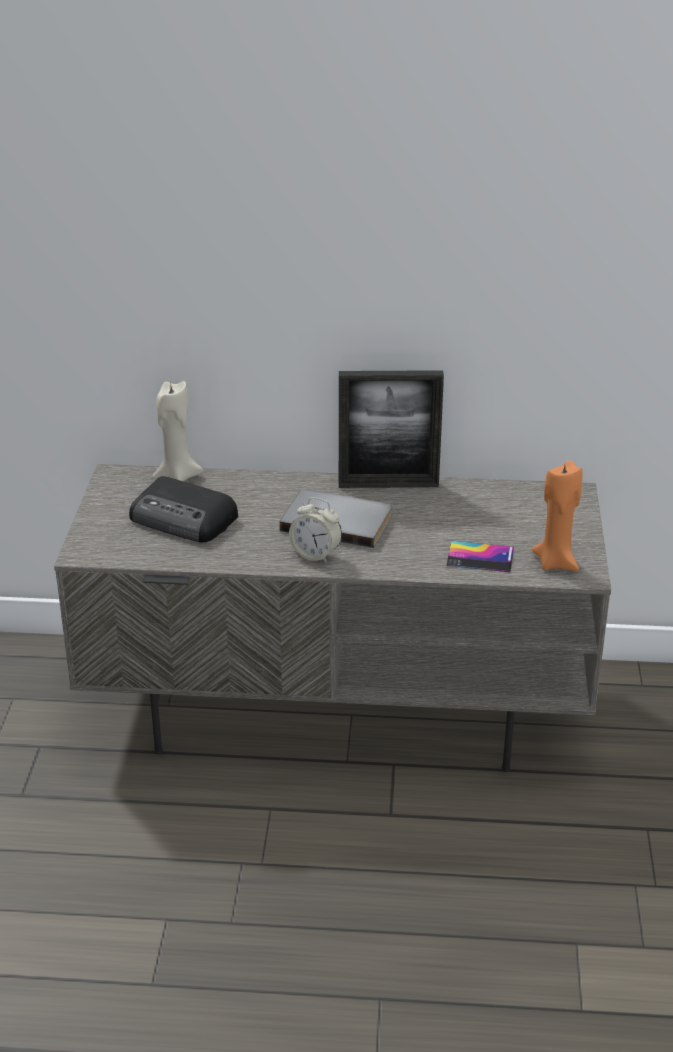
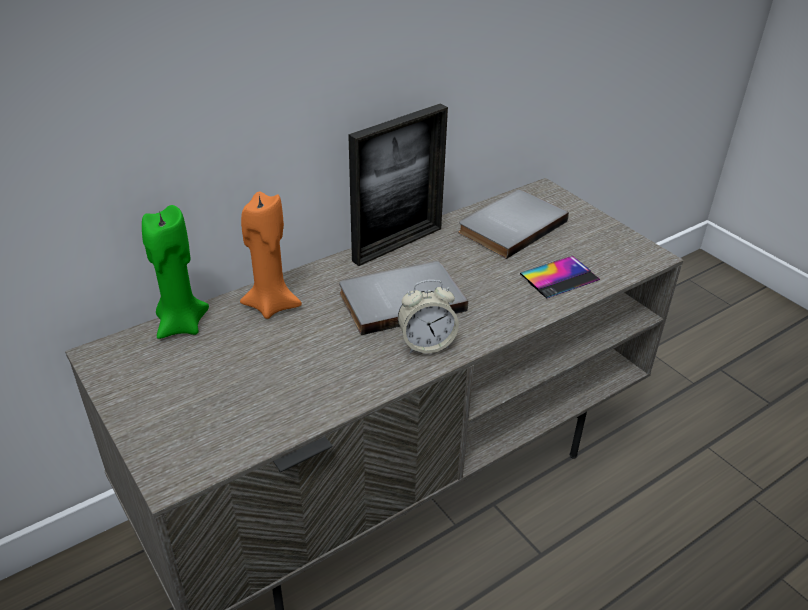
camera: 40 degrees left, 5 degrees up
radio [129,476,238,542] -> none
beige candle [152,381,203,481] -> green candle [142,205,209,339]
orange candle [532,460,582,571] -> orange candle moved to [240,192,302,319]
none -> grey book [458,190,569,259]

